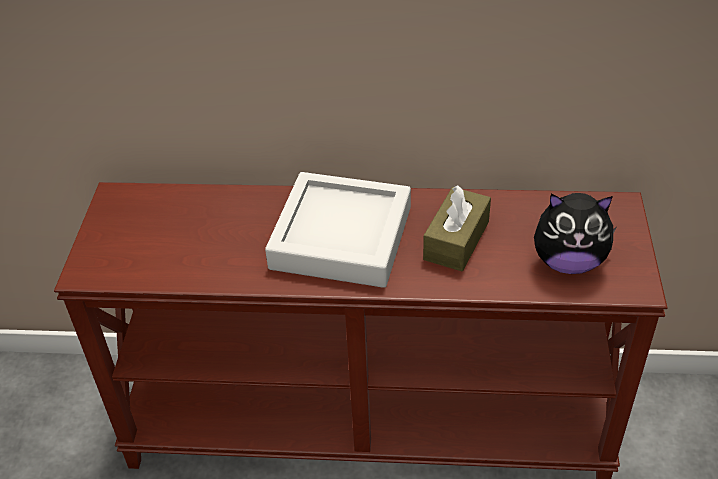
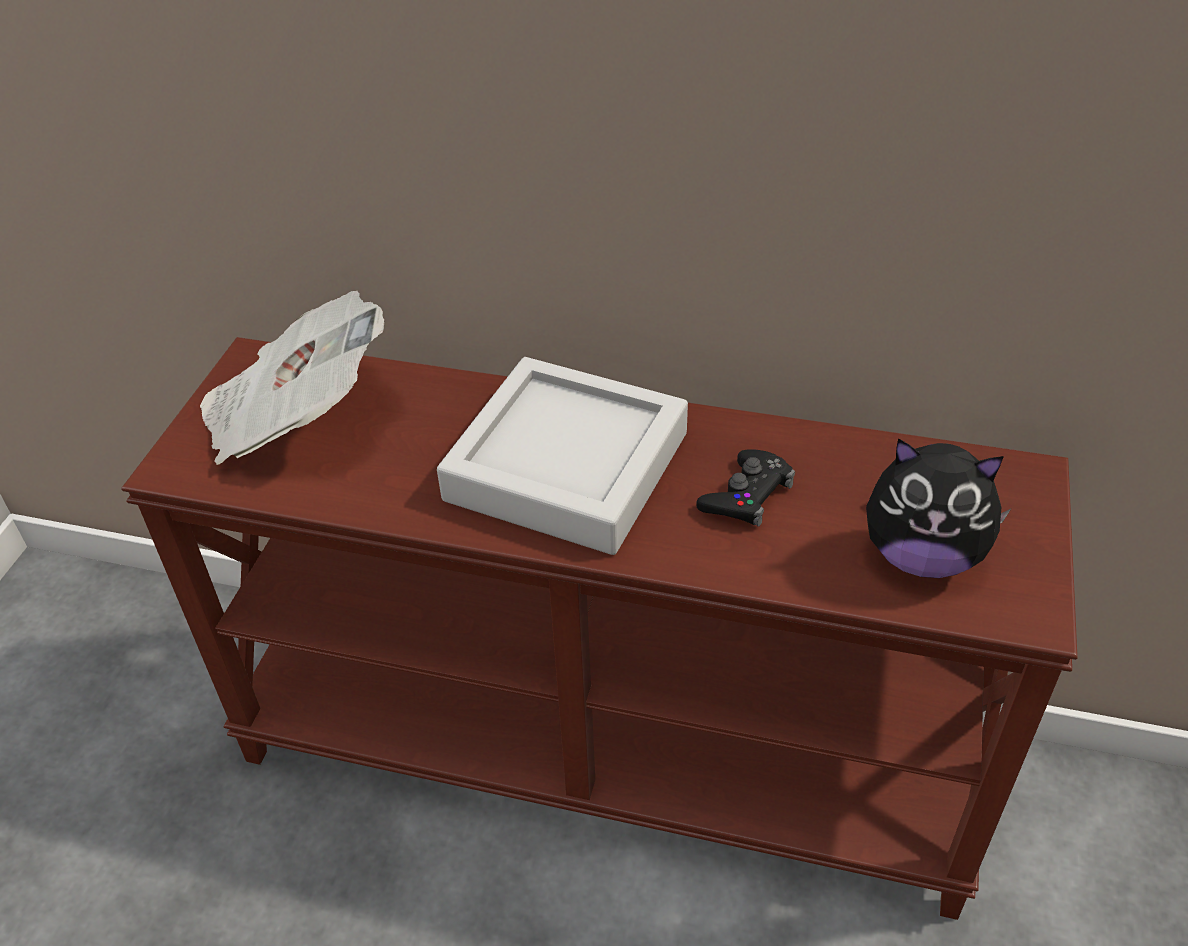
camera: 10 degrees right, 0 degrees up
brown tissue box [423,185,491,271] -> black game controller [696,449,795,527]
none -> newspaper [200,291,384,465]

